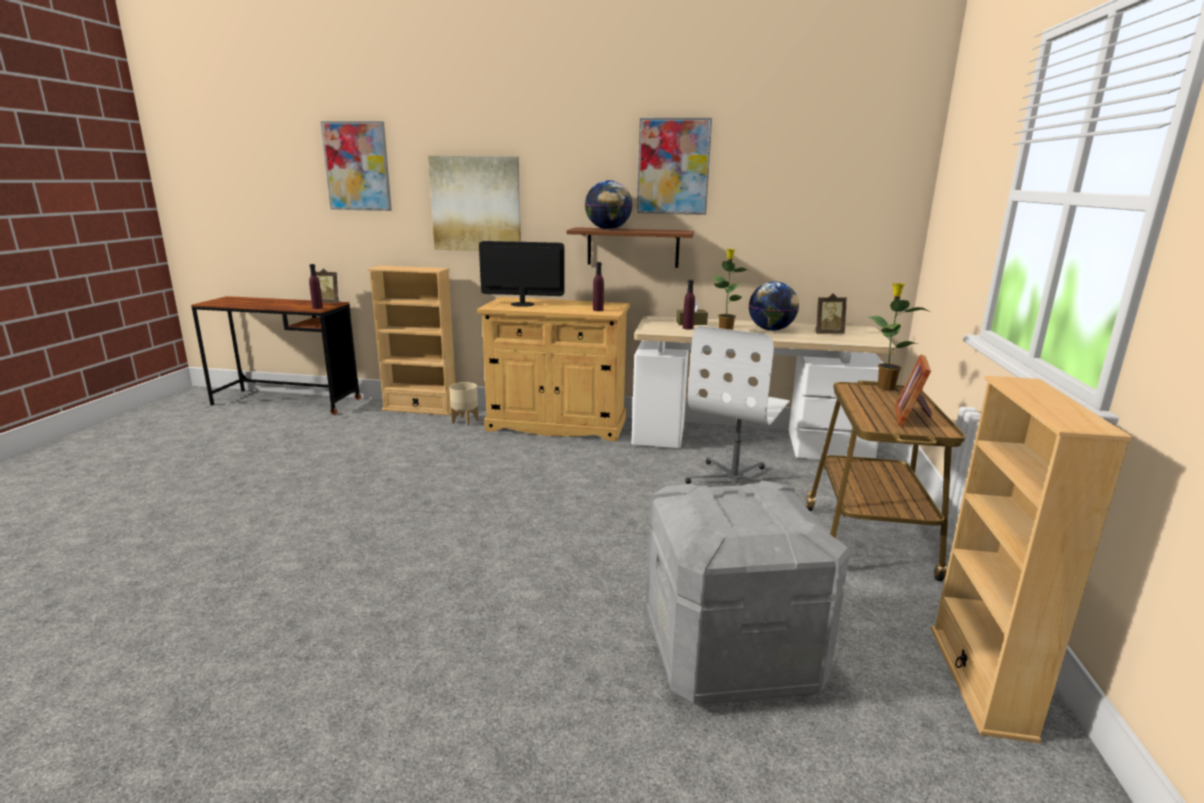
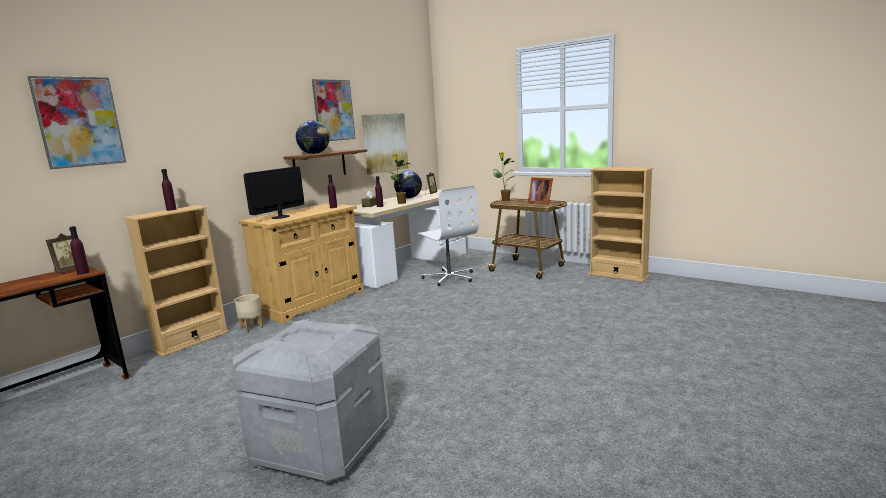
camera: 60 degrees left, 5 degrees down
picture [428,156,521,251] -> picture moved to [362,113,408,175]
grey storage box [646,481,850,706] -> grey storage box moved to [231,319,390,484]
none -> purple bottle [161,169,176,211]

